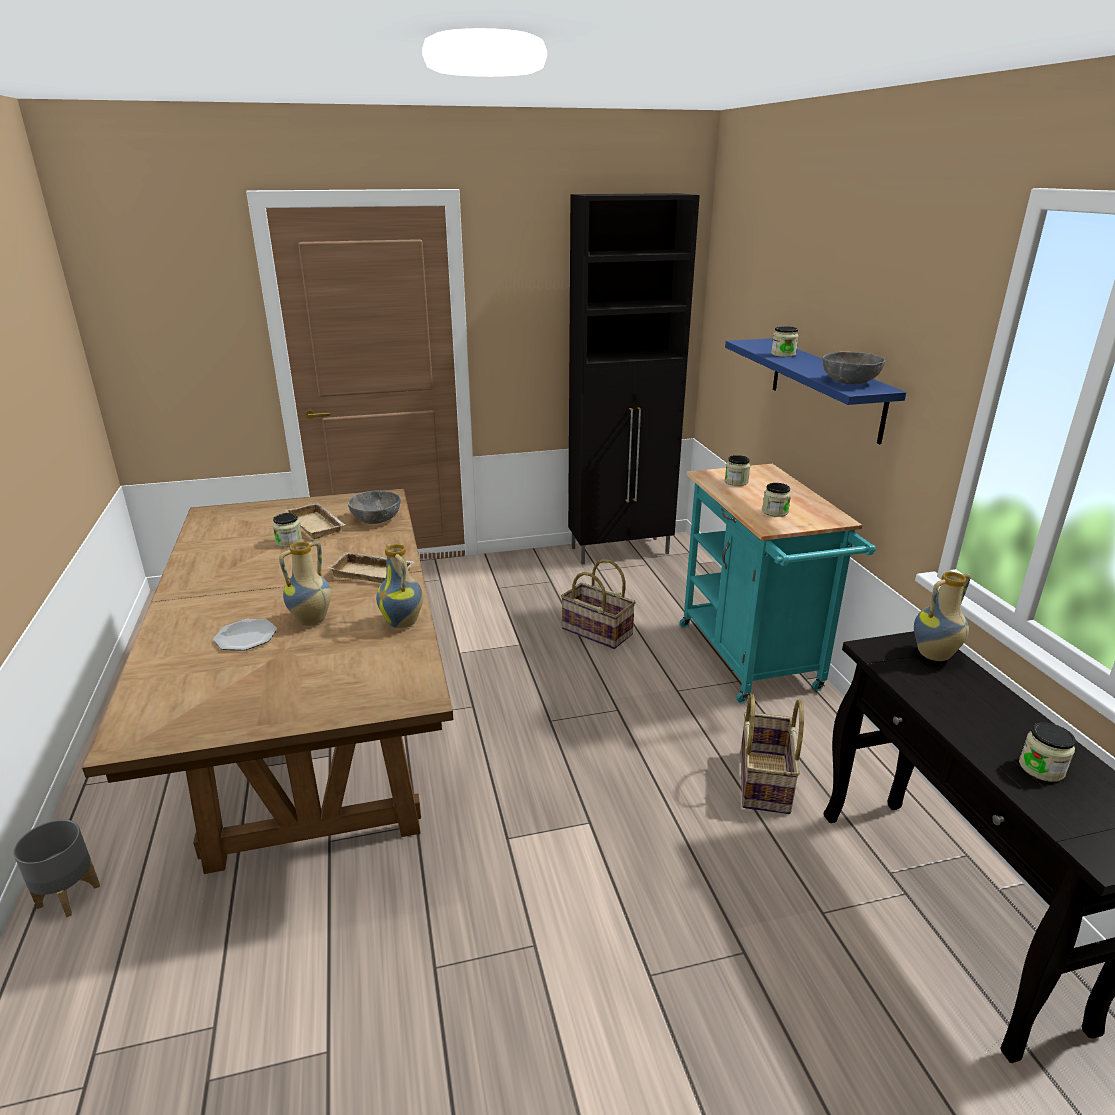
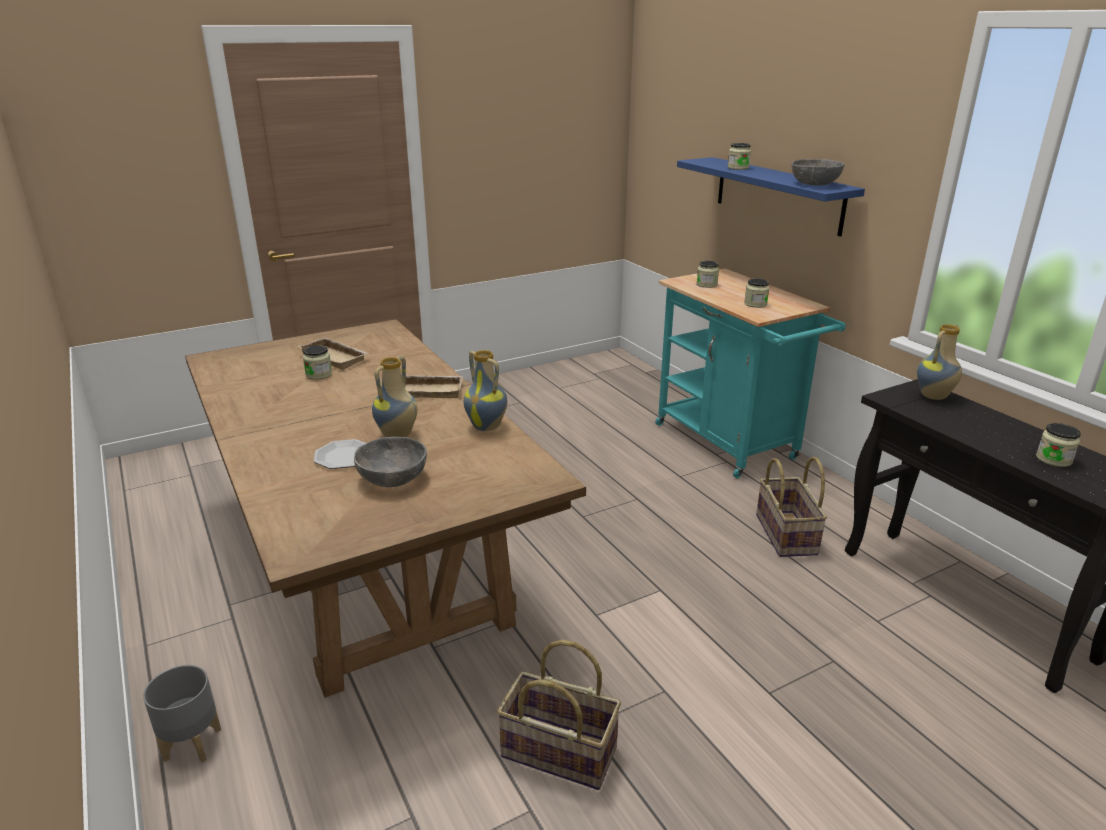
camera: 15 degrees left, 0 degrees up
grey bowl [348,490,401,524] -> grey bowl moved to [354,437,427,487]
basket [561,559,636,649] -> basket moved to [497,640,621,790]
black cabinet [568,193,700,564] -> none

